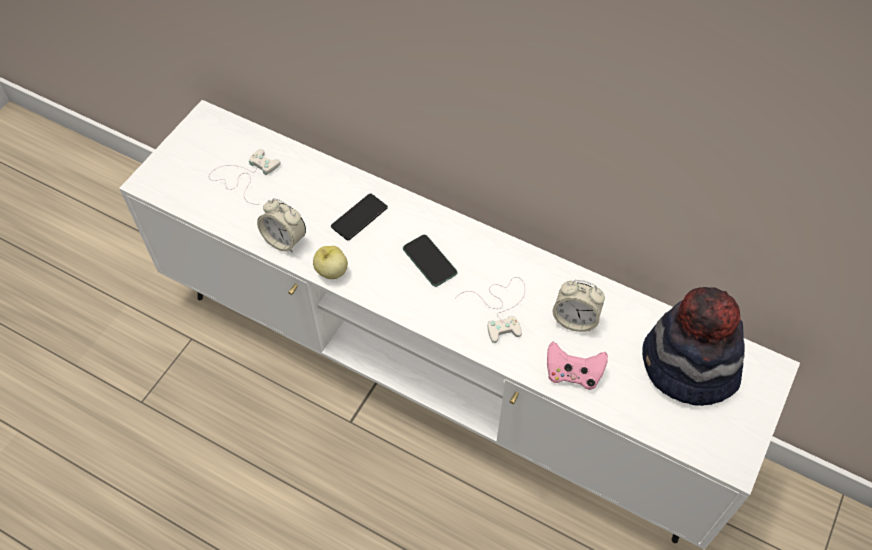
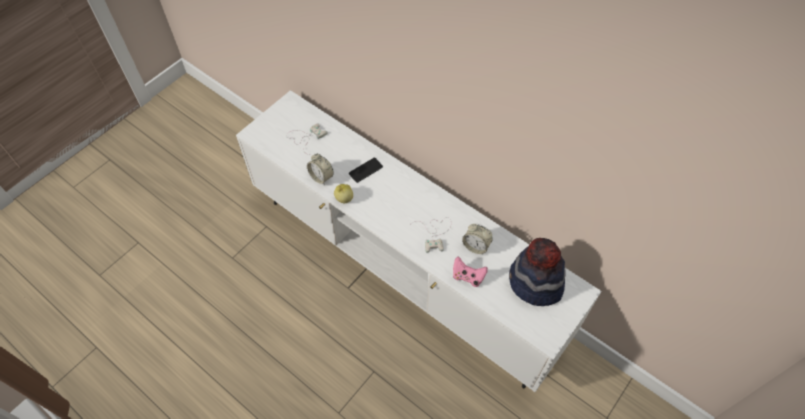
camera: 10 degrees right, 0 degrees up
phone [403,235,458,287] -> none

